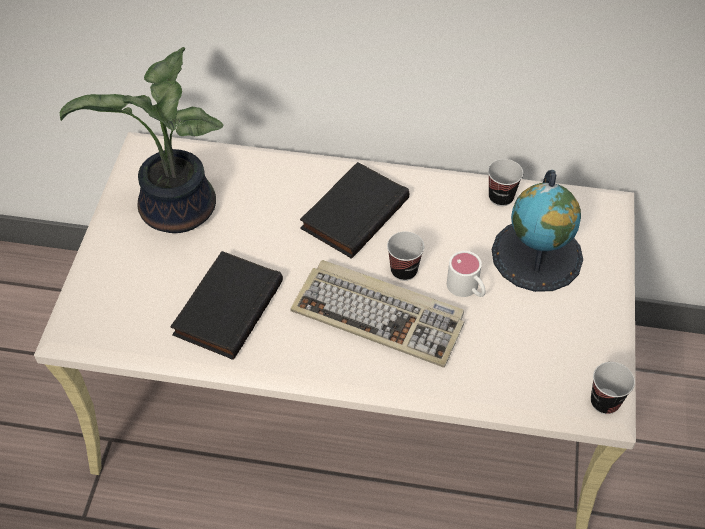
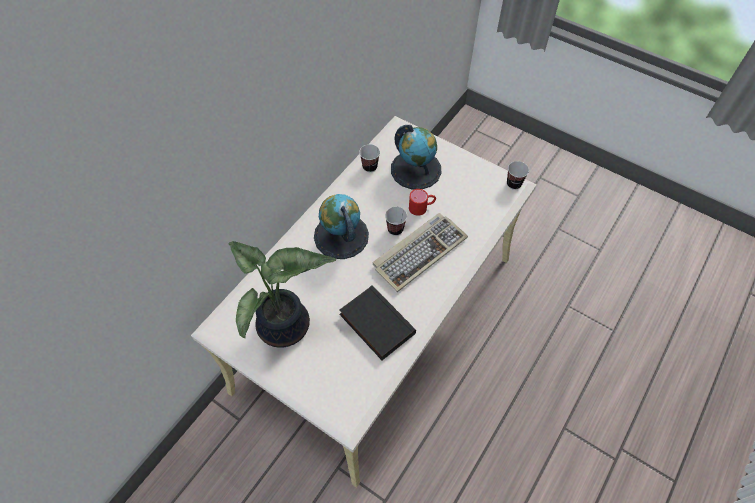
camera: 65 degrees left, 5 degrees up
black book [300,162,409,259] -> globe [314,194,369,259]
white mug [447,251,486,297] -> red mug [409,189,436,216]

